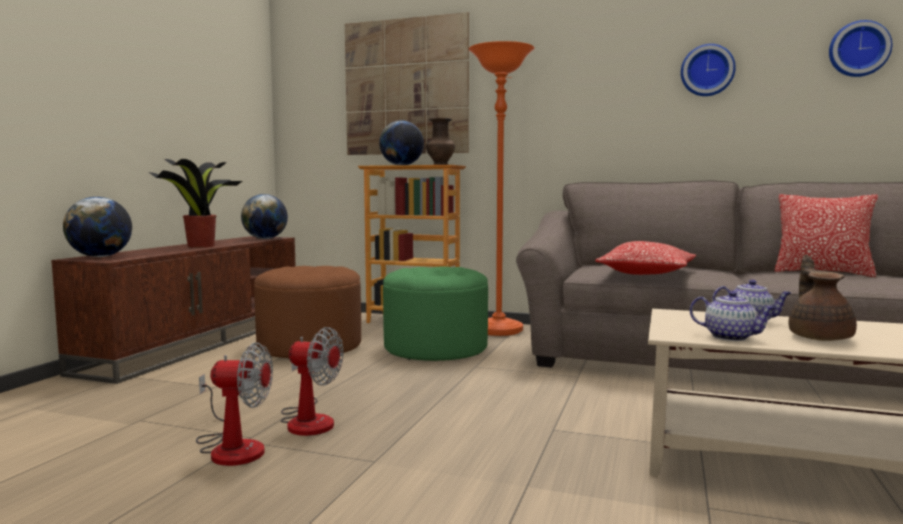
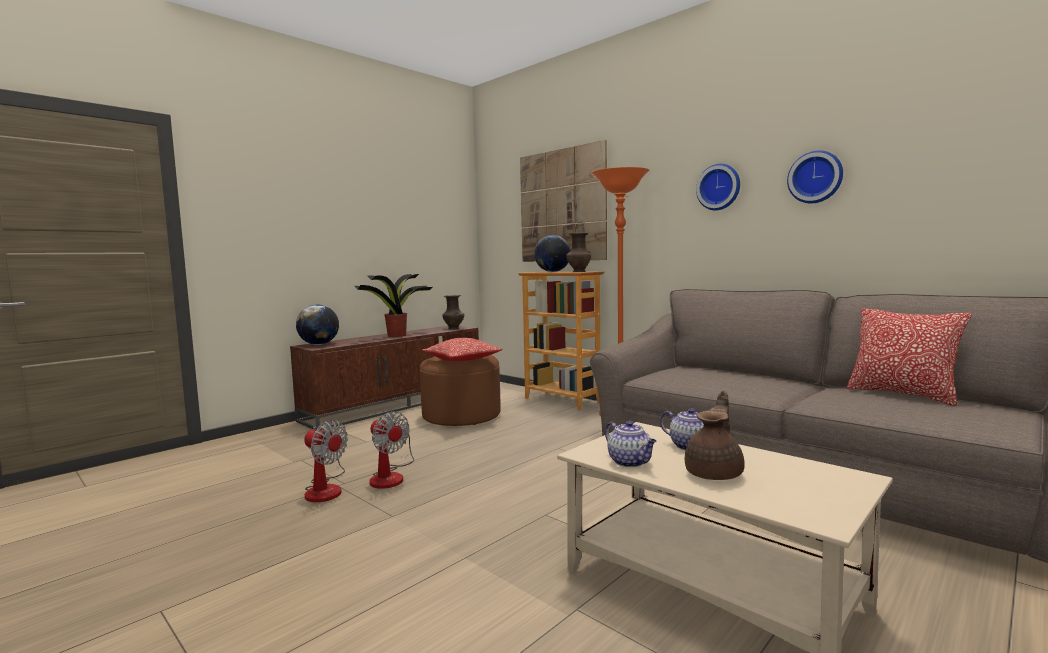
camera: 25 degrees right, 0 degrees up
globe [241,194,288,239] -> brown vase [442,295,464,329]
green ottoman [383,267,488,361] -> none
pillow [595,241,696,275] -> pillow moved to [422,338,503,361]
wall clock [829,20,892,77] -> wall clock moved to [696,164,740,210]

